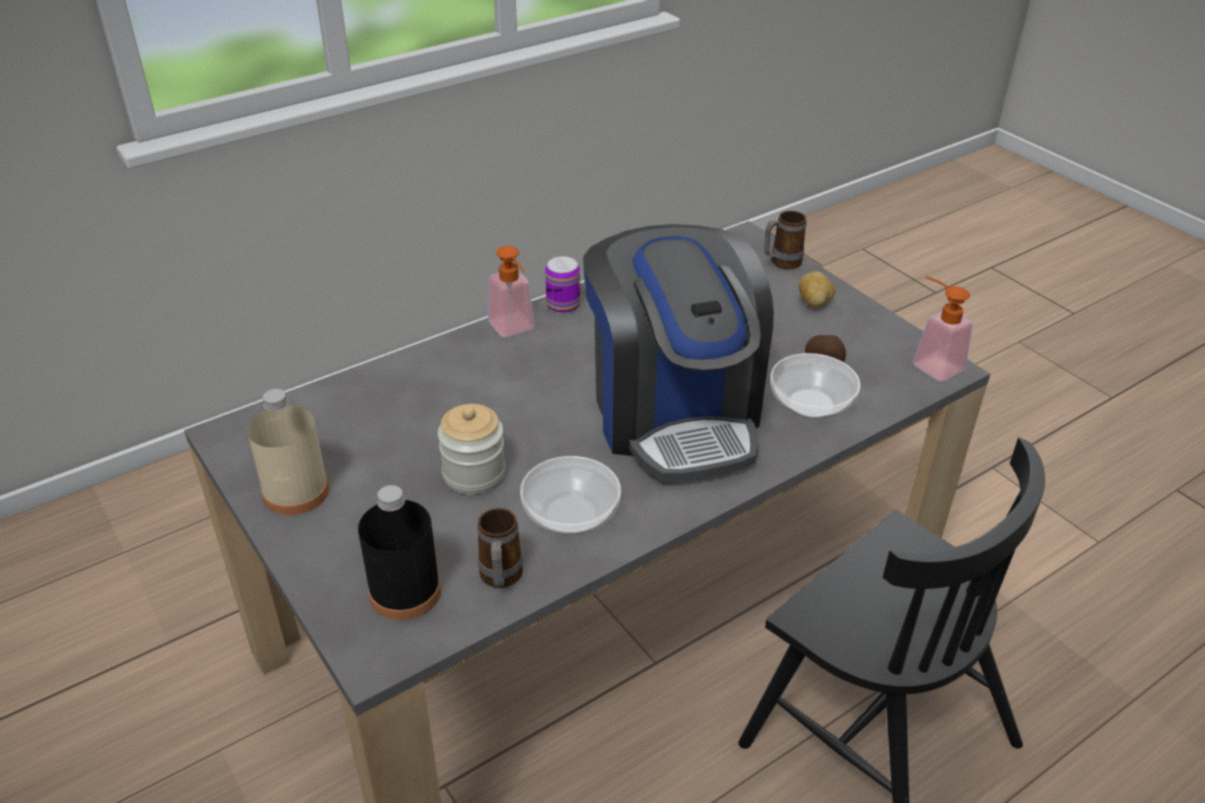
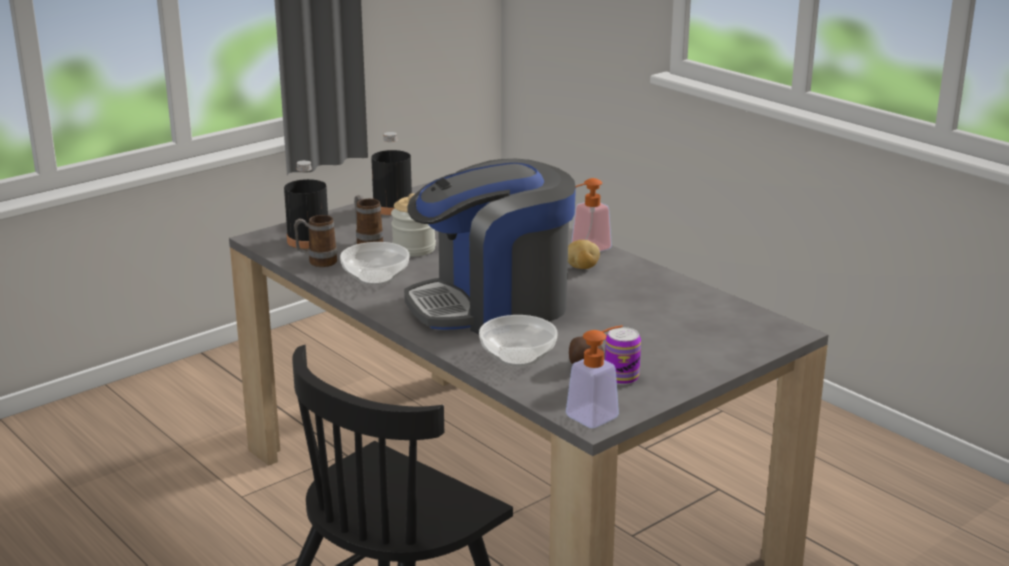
camera: 85 degrees right, 15 degrees down
beige bottle [247,389,329,515] -> black bottle [371,132,412,215]
can [545,256,580,314] -> can moved to [605,327,641,385]
mug [764,211,807,270] -> mug moved to [354,195,383,244]
potato [799,271,835,308] -> potato moved to [568,240,600,269]

